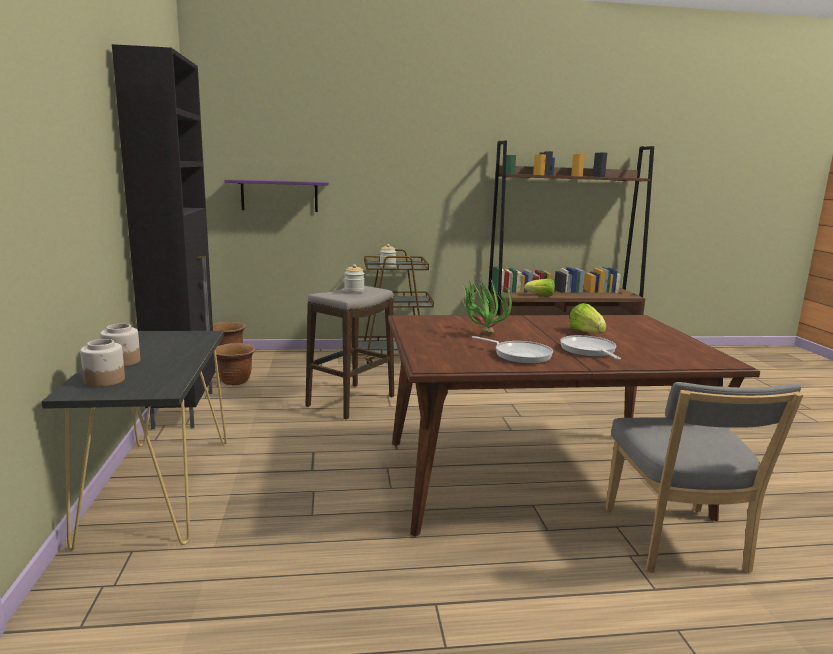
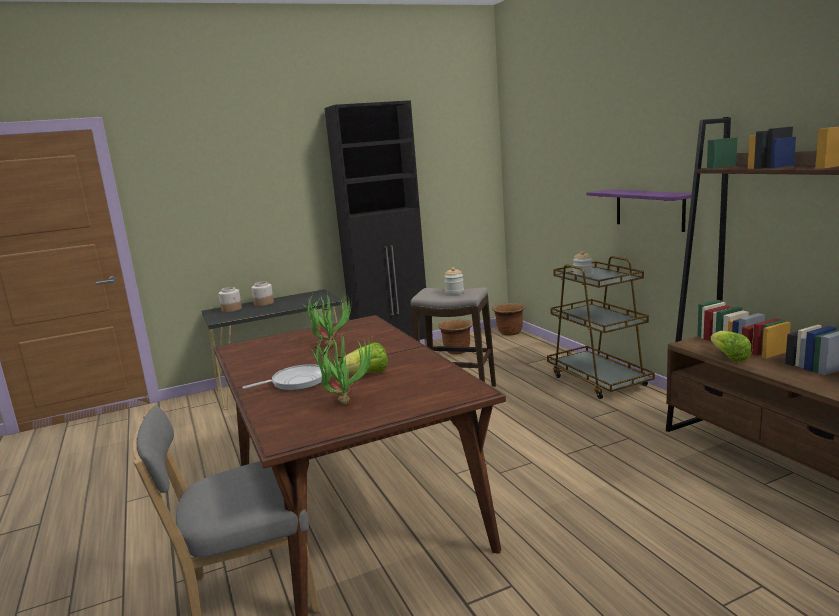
camera: 75 degrees right, 0 degrees up
purple shelf [224,179,329,212] -> purple shelf moved to [586,189,692,232]
frying pan [472,336,553,364] -> none
none -> potted plant [309,336,373,405]

